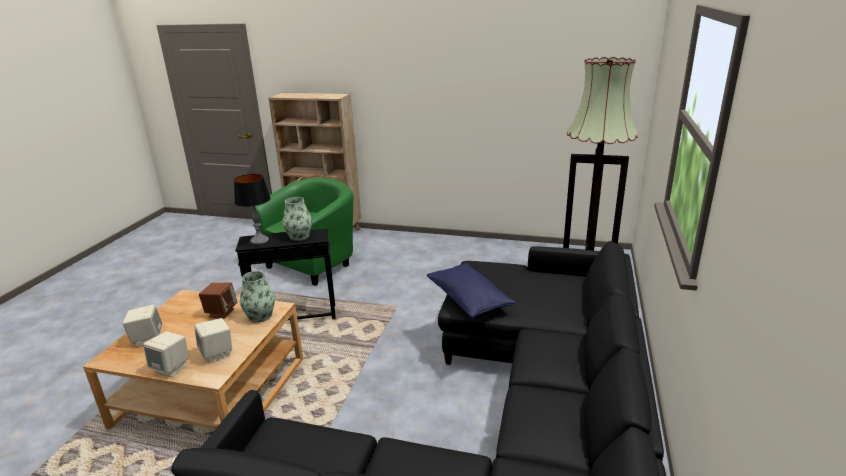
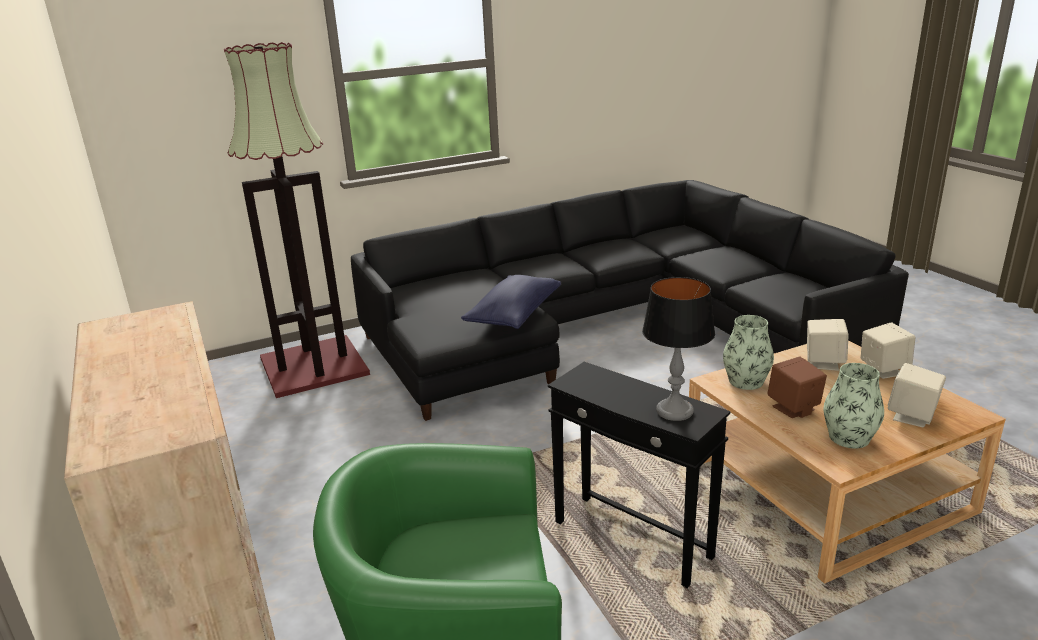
camera: 130 degrees left, 0 degrees up
vase [282,197,312,241] -> vase moved to [823,363,884,448]

